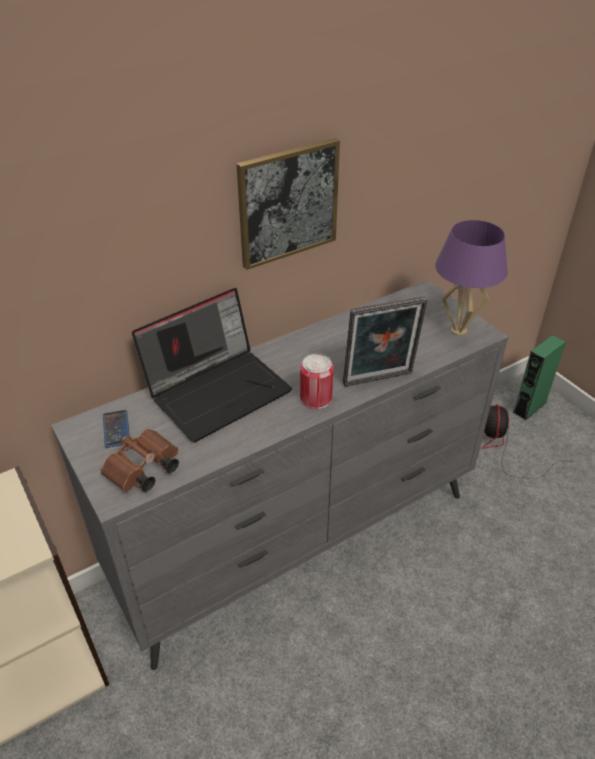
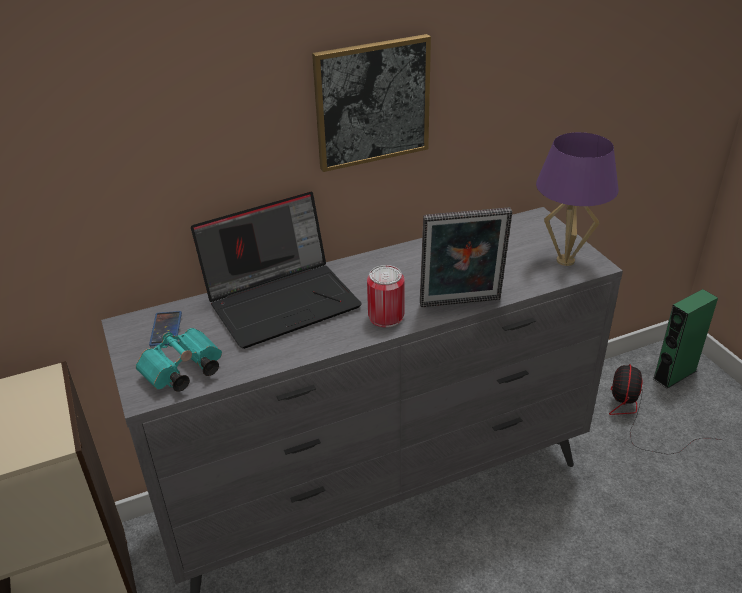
camera: 10 degrees right, 5 degrees down
brown binoculars [101,429,179,492] -> turquoise binoculars [136,328,222,392]

